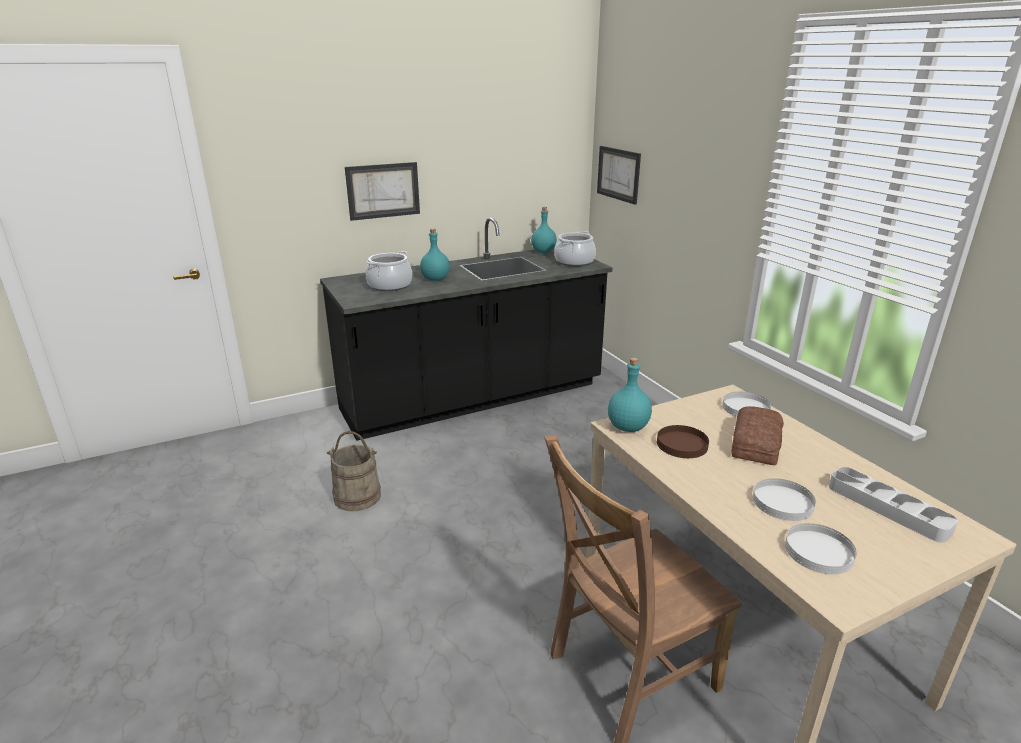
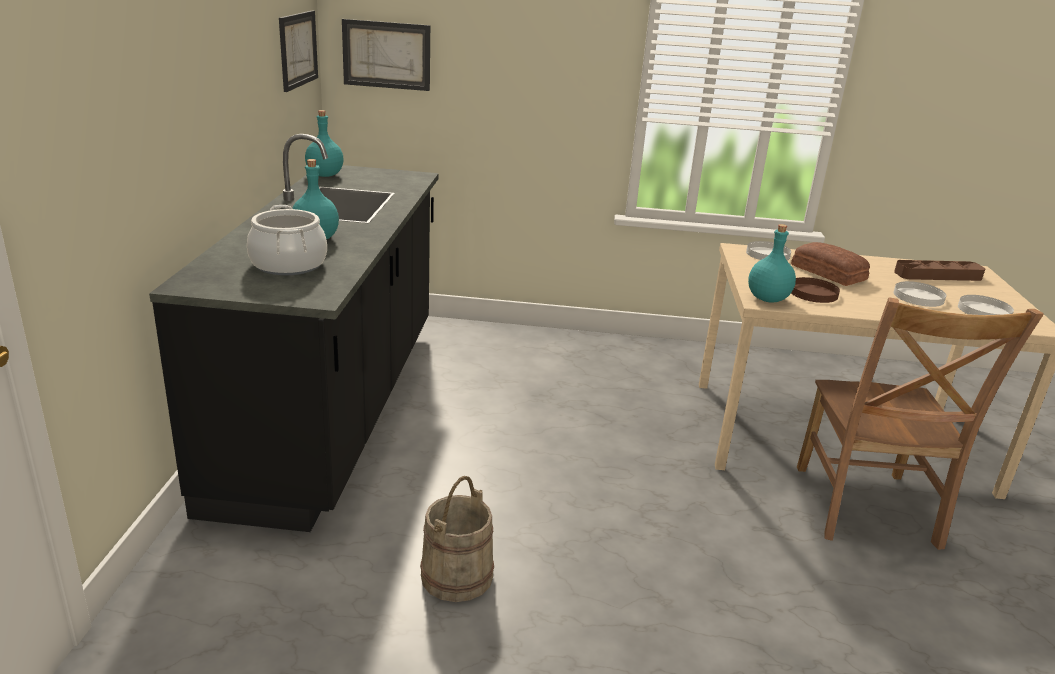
camera: 60 degrees left, 0 degrees up
picture [345,162,420,221] -> picture moved to [279,10,318,92]
cooking pot [554,231,596,266] -> none
grey tray [829,467,958,542] -> brown tray [894,260,985,281]

